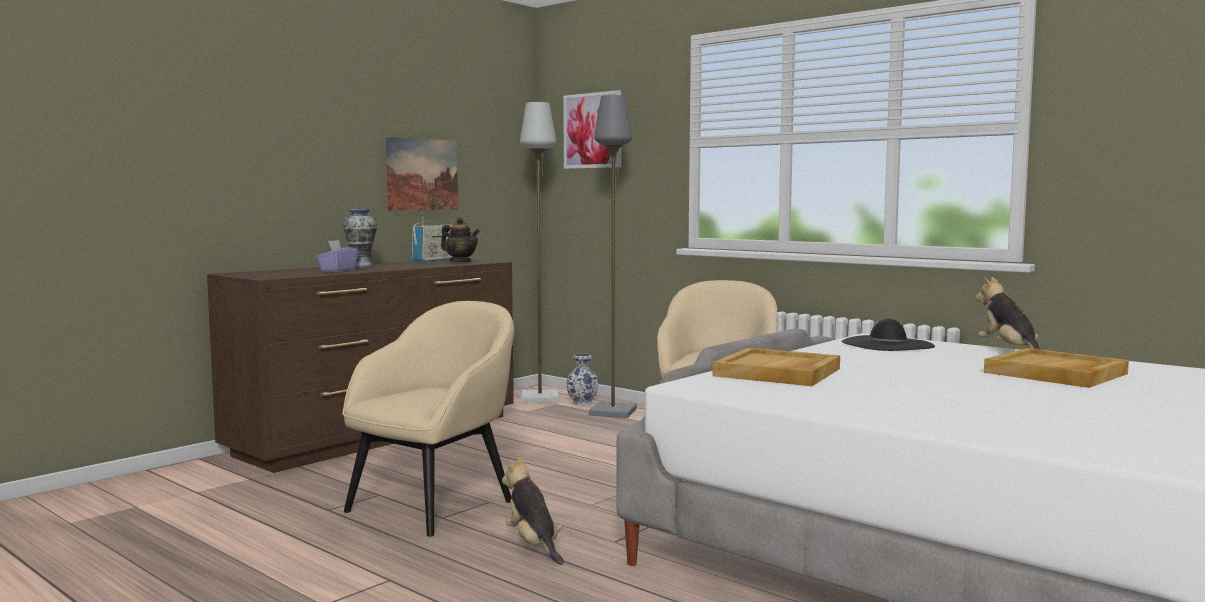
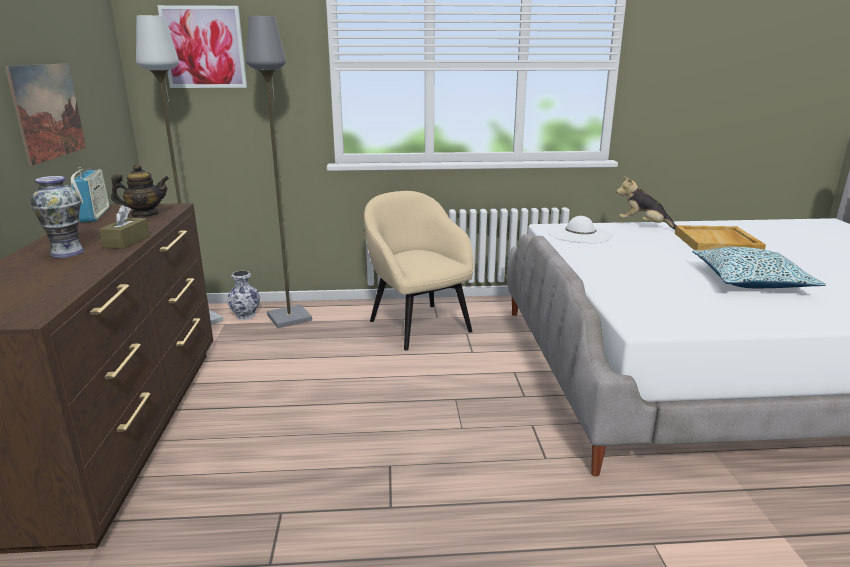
camera: 45 degrees left, 15 degrees up
purple tissue box [316,240,358,272] -> none
beige armchair [342,301,514,537] -> none
plush toy [502,456,564,565] -> none
beige tray [713,348,840,386] -> none
black hat [841,318,935,351] -> white hat [548,216,613,243]
none -> brown tissue box [99,205,150,249]
none -> pillow [692,247,826,288]

